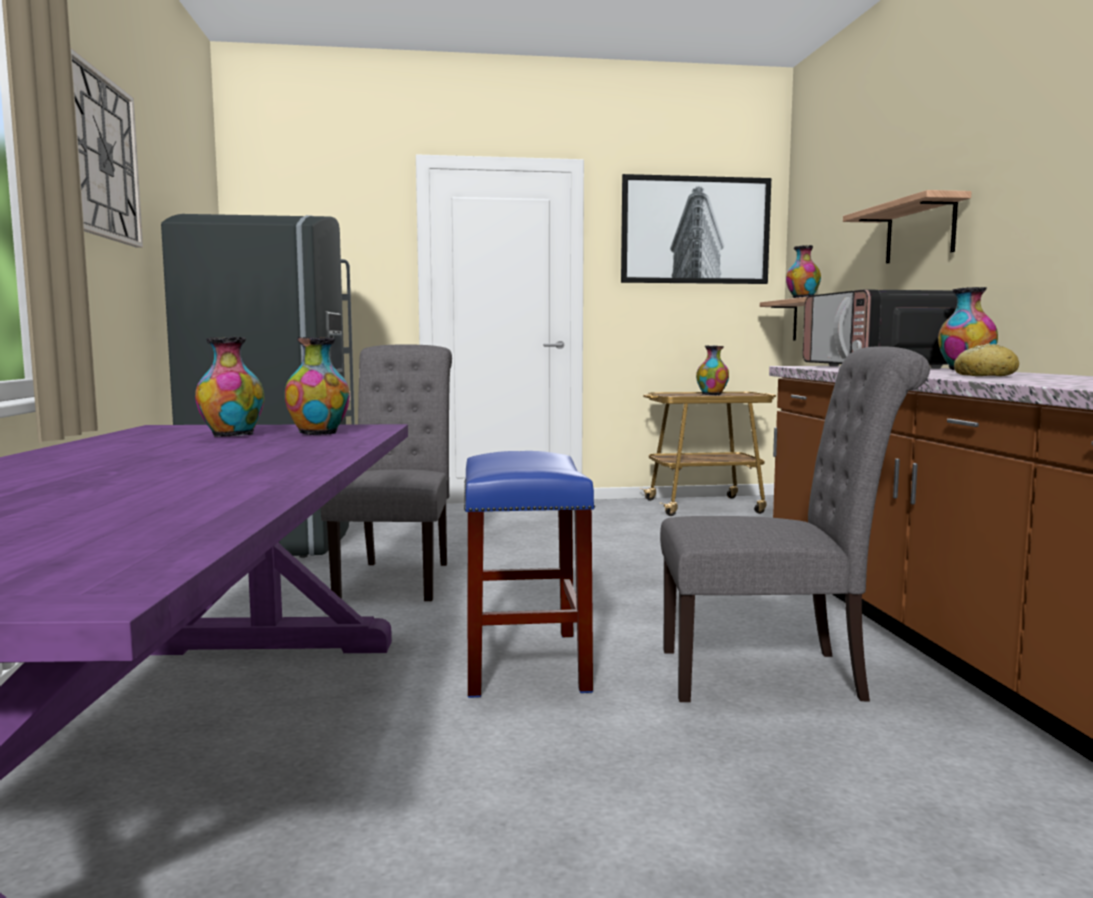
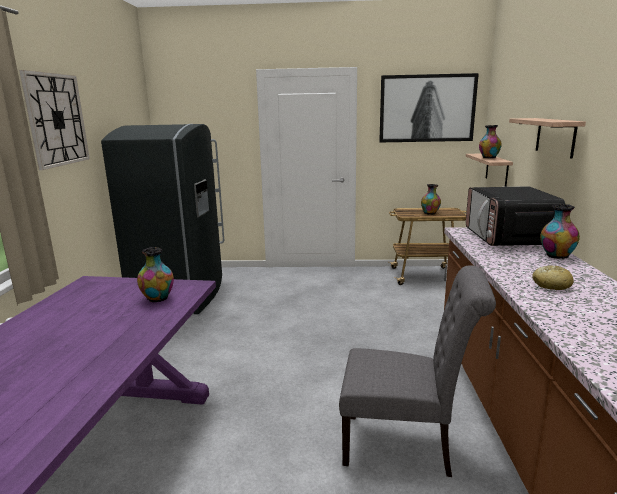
camera: 10 degrees right, 10 degrees up
vase [195,337,264,437] -> none
grey chair [321,345,452,601] -> none
blue stool [464,451,595,698] -> none

